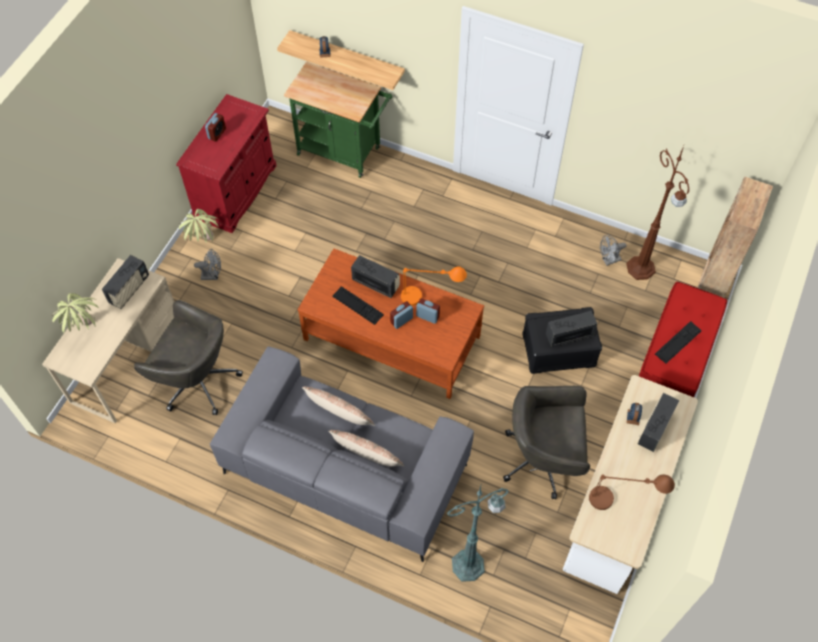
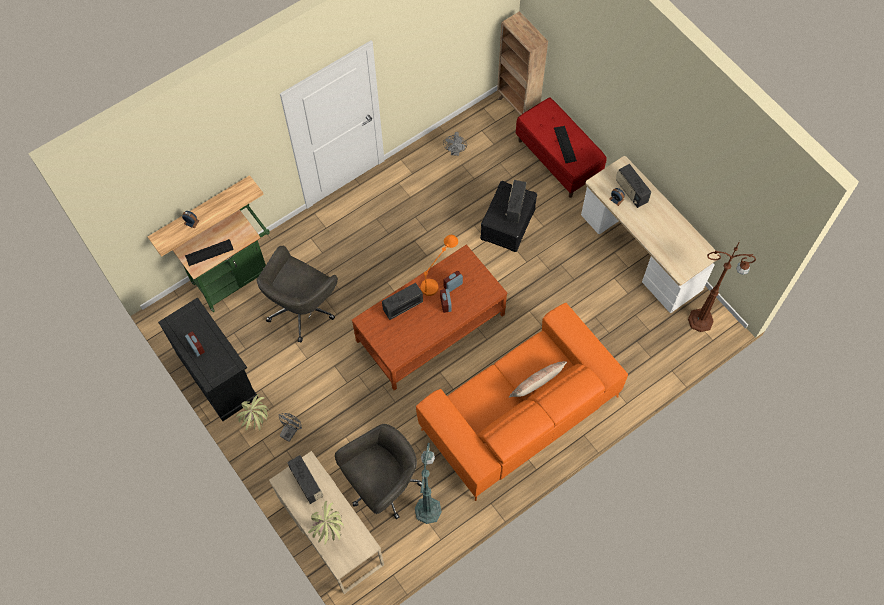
camera: 60 degrees left, 5 degrees up
red cabinet [176,94,277,233] -> black cabinet [158,297,258,421]
grey sofa [210,347,474,562] -> orange sofa [416,303,628,501]
pillow [302,386,375,426] -> none
keyboard [332,286,384,325] -> keyboard moved to [185,239,234,266]
green floor lamp [447,485,509,582] -> green floor lamp moved to [415,443,442,524]
grey office chair [503,386,590,499] -> grey office chair moved to [256,246,338,342]
brown table lamp [589,474,675,510] -> none
brown floor lamp [626,146,689,280] -> brown floor lamp moved to [688,241,756,332]

